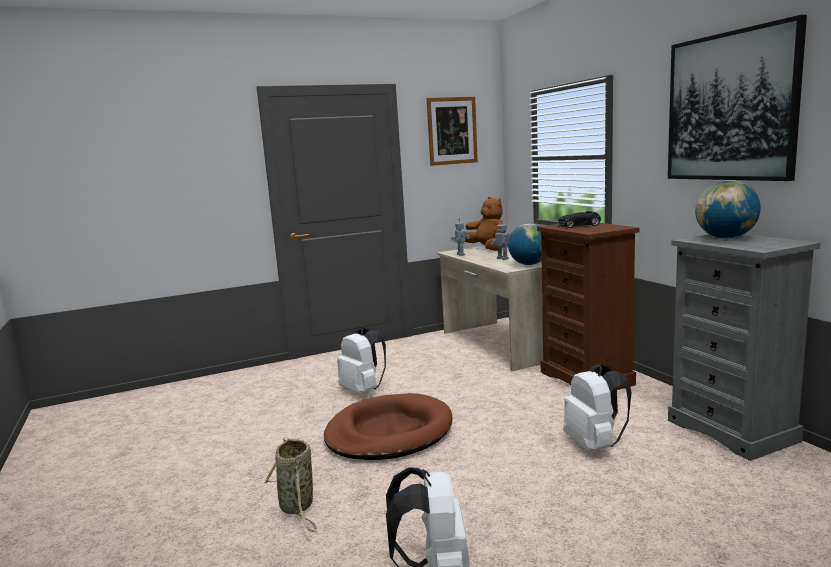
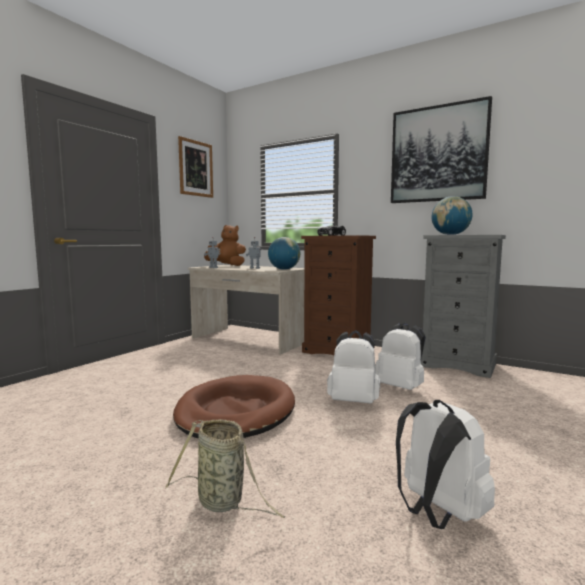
camera: 35 degrees left, 5 degrees down
white backpack [337,327,386,394] -> white backpack moved to [327,330,380,403]

